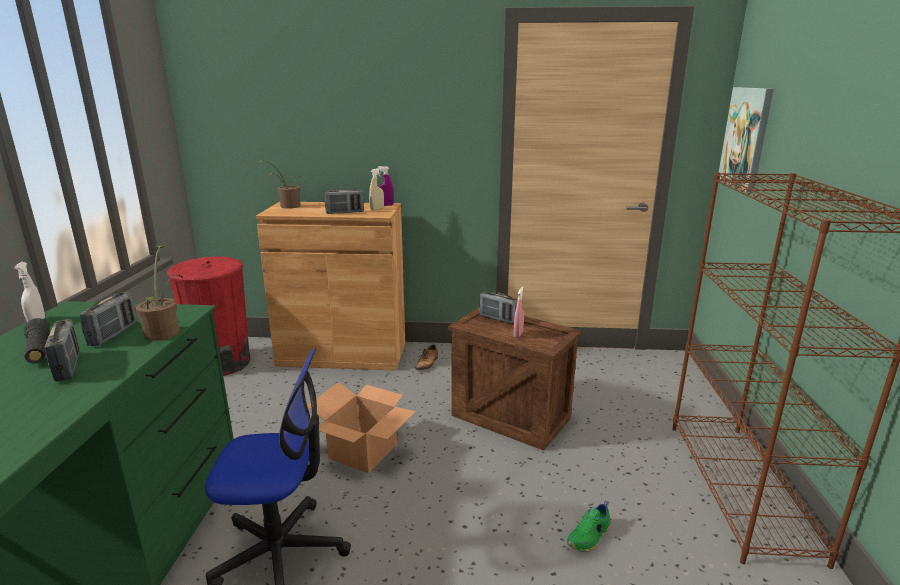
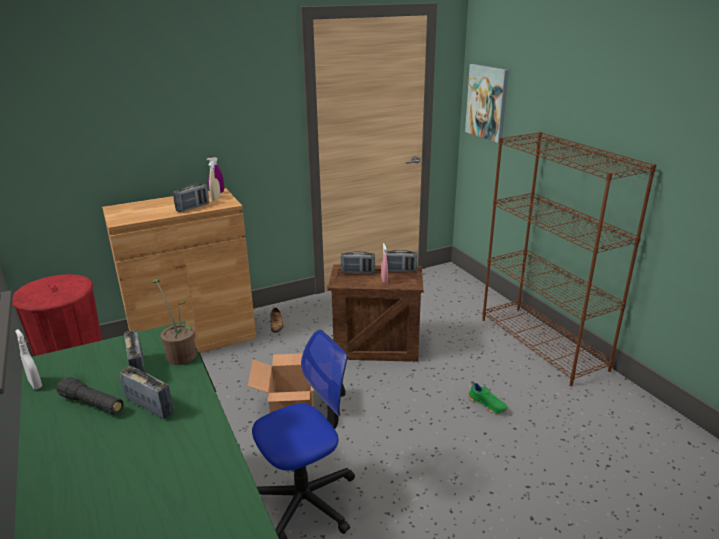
camera: 30 degrees left, 5 degrees up
potted plant [257,160,301,209] -> none
green shoe [567,500,610,552] -> green shoe turned 60 degrees counterclockwise [468,381,508,414]
none -> radio [386,250,418,272]

